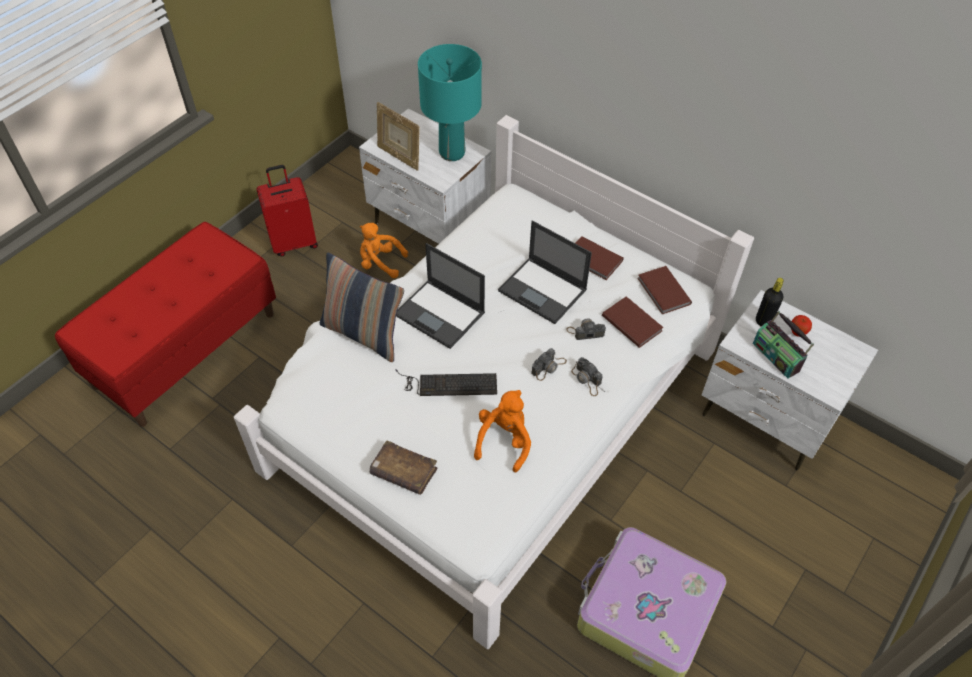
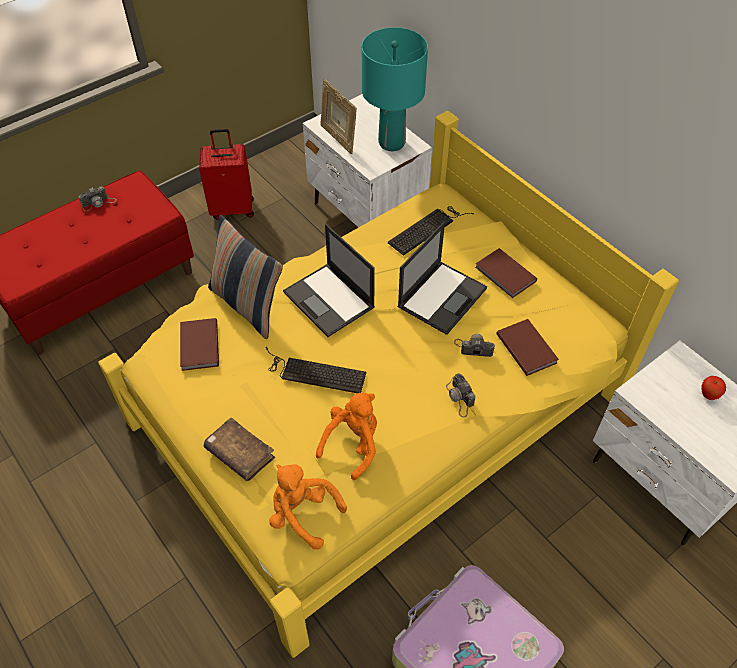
camera: 15 degrees right, 0 degrees up
white bed [234,115,754,649] -> yellow bed [98,111,679,658]
orange plush toy [360,223,408,278] -> orange plush toy moved to [269,464,347,550]
laptop [498,221,592,324] -> laptop turned 105 degrees counterclockwise [397,222,487,335]
camera [531,348,567,381] -> camera moved to [78,186,117,211]
brown book [637,266,692,314] -> brown book moved to [180,318,219,371]
radio [753,311,814,379] -> none
black bottle [756,278,784,326] -> none
none -> keyboard [388,206,474,256]

